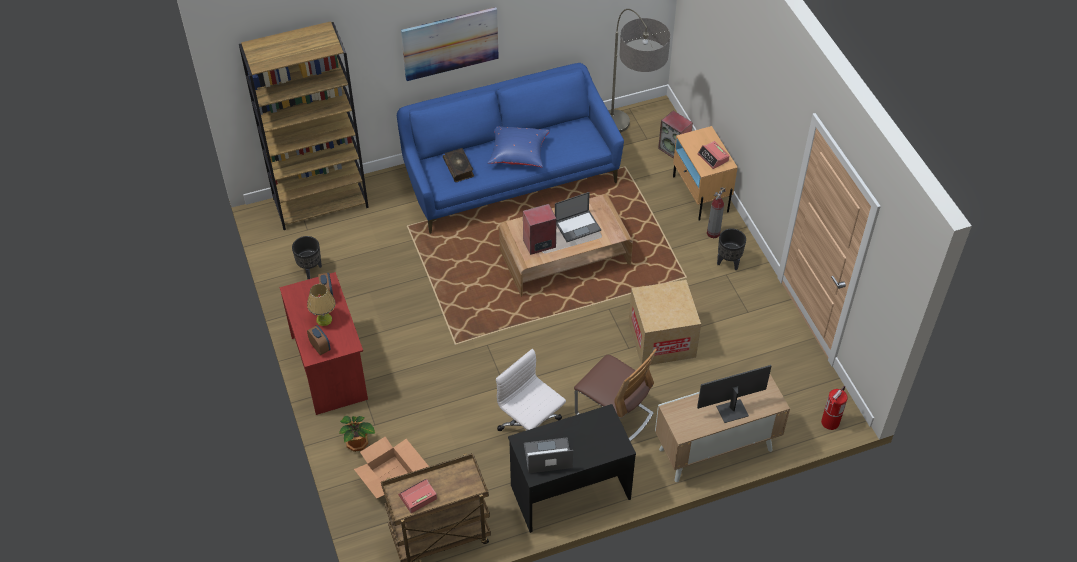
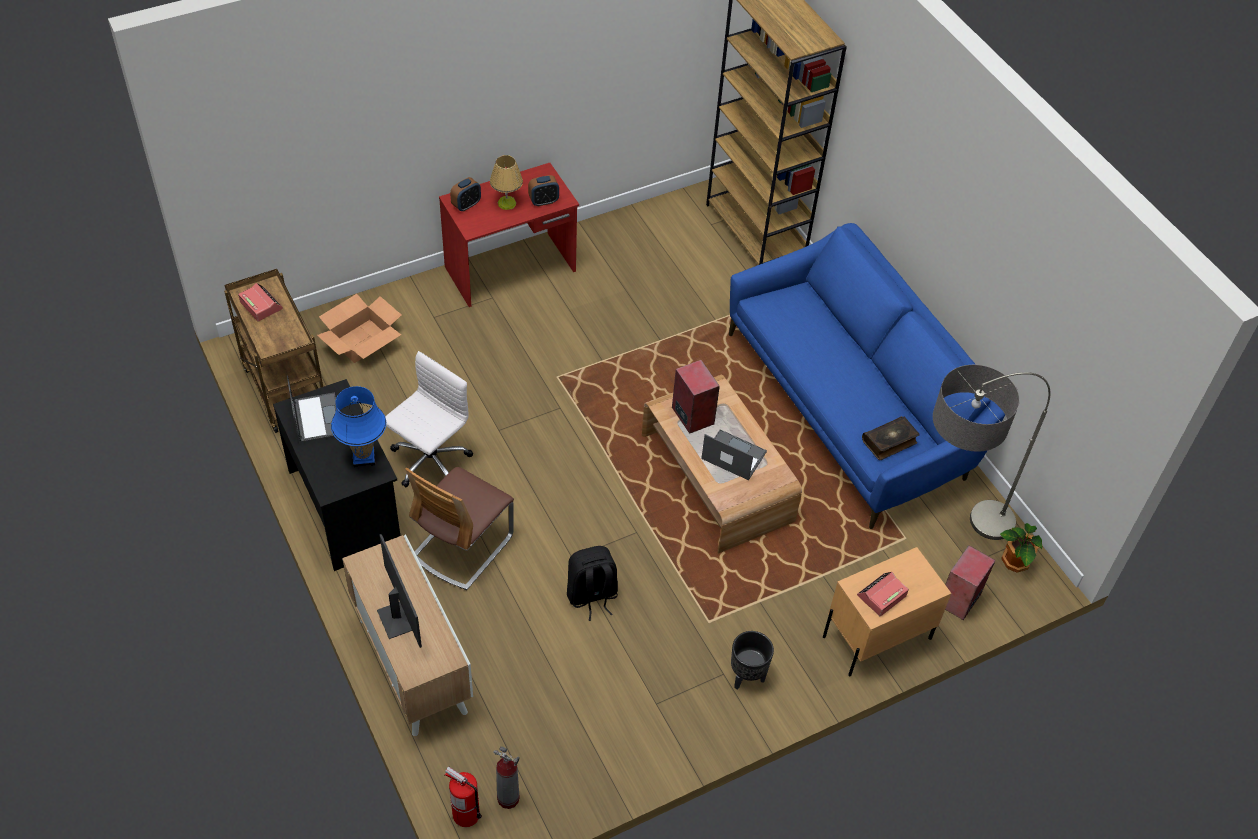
camera: 80 degrees right, 0 degrees up
black planter [292,236,322,279] -> none
potted plant [339,416,375,452] -> potted plant moved to [1000,523,1042,573]
picture [401,7,499,81] -> none
book [443,148,474,182] -> book moved to [862,416,920,460]
blue pillow [487,126,550,167] -> none
laptop [555,192,601,242] -> laptop turned 150 degrees clockwise [701,430,767,480]
cardboard box [629,280,701,365] -> black backpack [567,546,618,621]
fire extinguisher [707,187,726,238] -> fire extinguisher moved to [493,746,520,809]
none -> blue table lamp [331,386,386,467]

